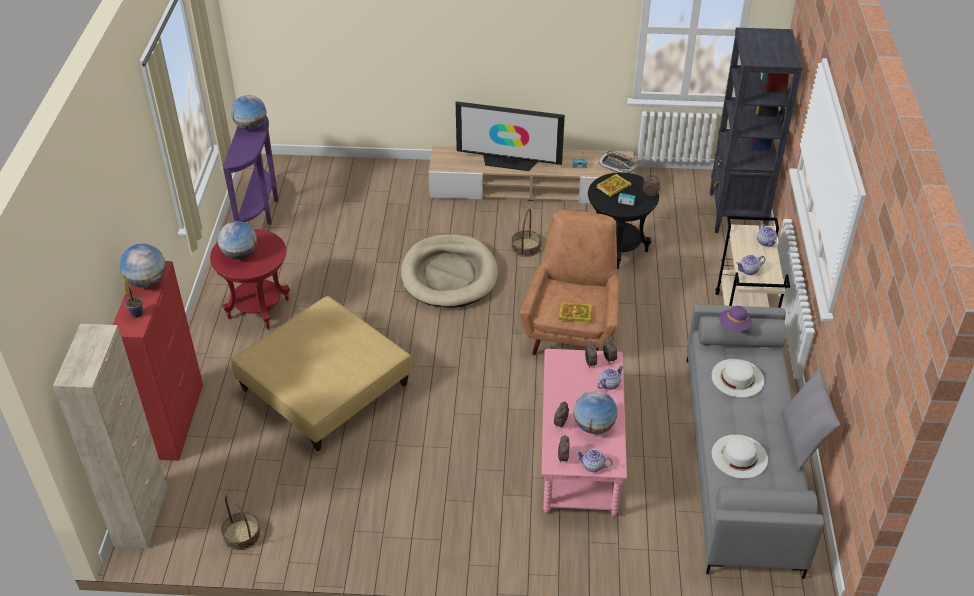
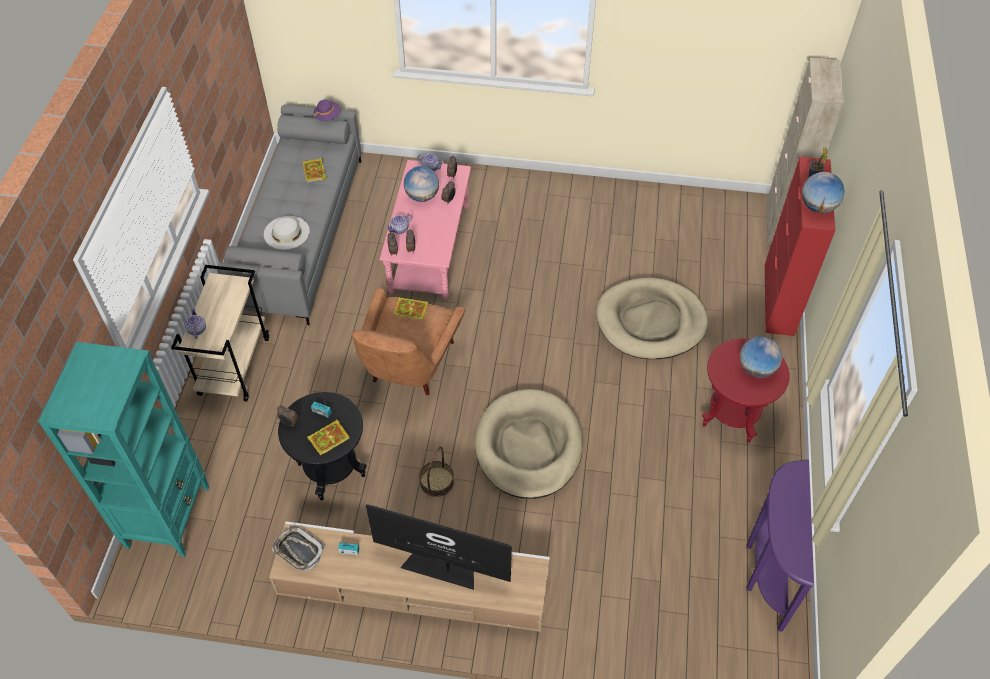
camera: 175 degrees left, 10 degrees up
basket [221,494,261,550] -> none
globe [231,95,266,130] -> none
beige ottoman [231,296,411,451] -> beige dog bed [596,278,708,359]
black bookcase [710,28,802,233] -> turquoise bookcase [38,342,209,557]
white hat [712,435,768,479] -> book [303,158,327,182]
purple hat [719,306,752,331] -> purple hat moved to [314,100,341,121]
teapot [736,255,765,275] -> none
grey pillow [781,367,841,471] -> none

